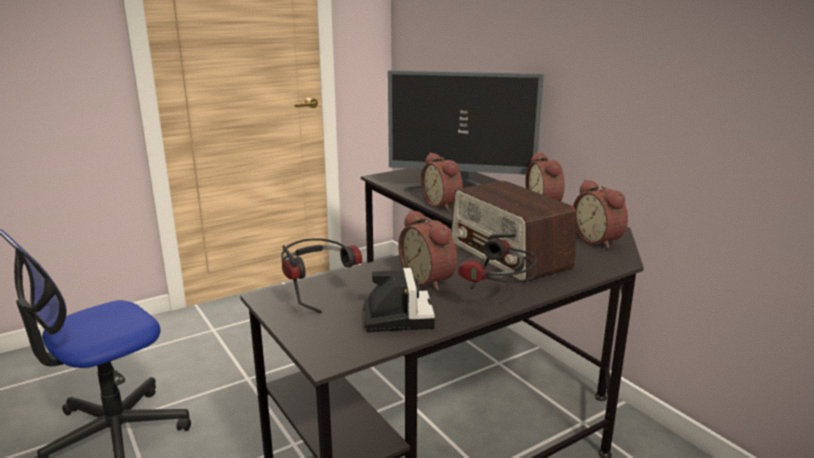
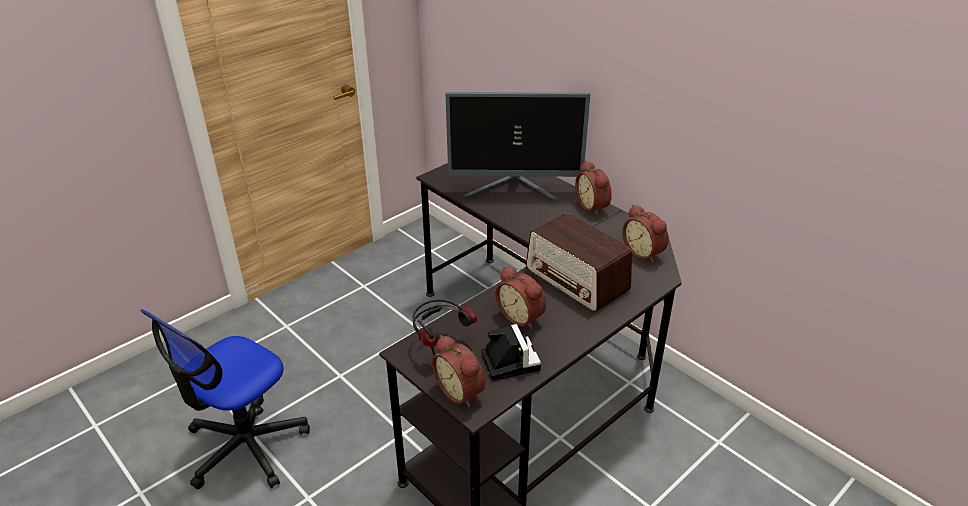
camera: 10 degrees left, 15 degrees up
alarm clock [421,152,463,211] -> alarm clock moved to [432,335,485,407]
headphones [458,234,538,289] -> none

